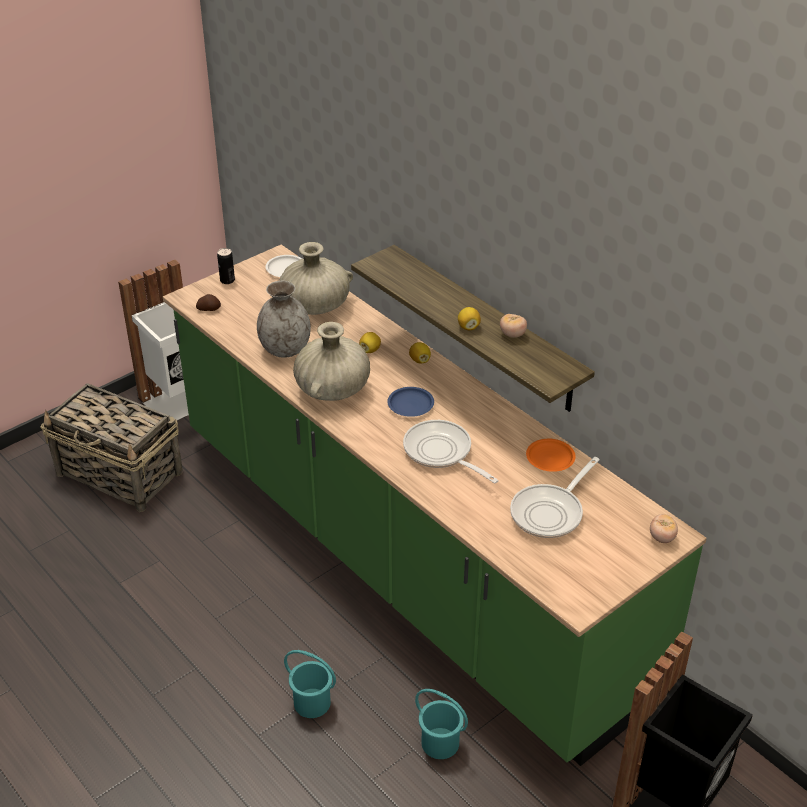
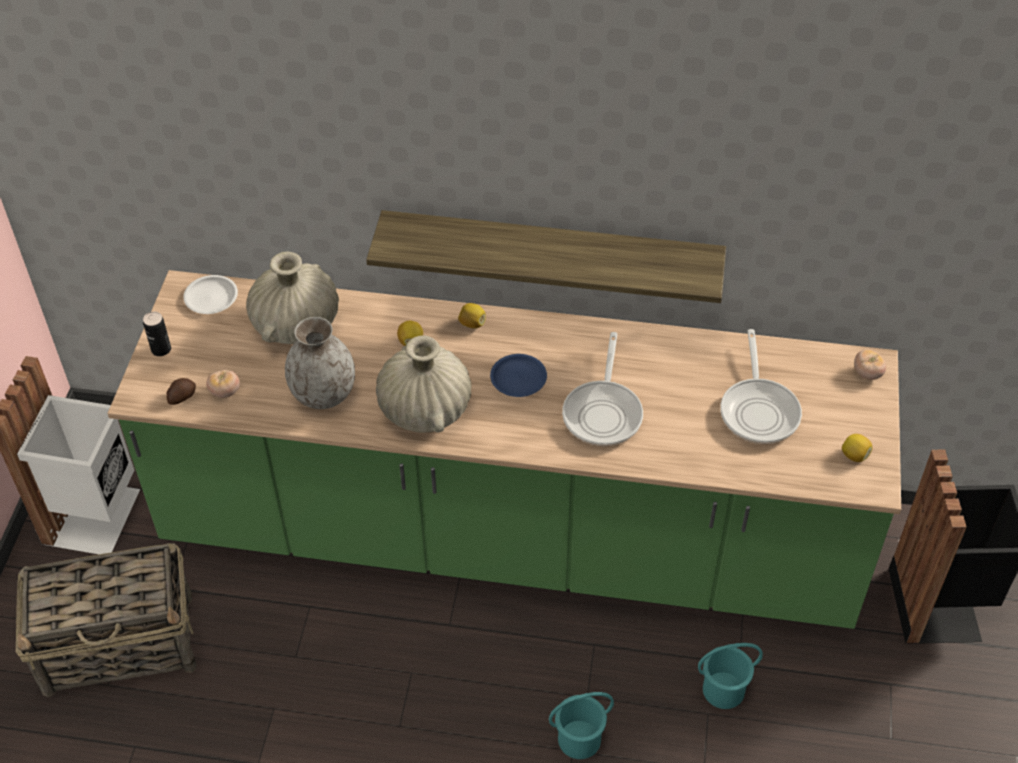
camera: 40 degrees left, 10 degrees up
frying pan [403,420,499,484] -> frying pan turned 90 degrees counterclockwise [562,332,643,446]
lemon [458,307,481,330] -> lemon moved to [842,434,872,462]
tomato [500,314,527,338] -> tomato moved to [206,370,240,398]
orange plate [526,439,576,472] -> none

